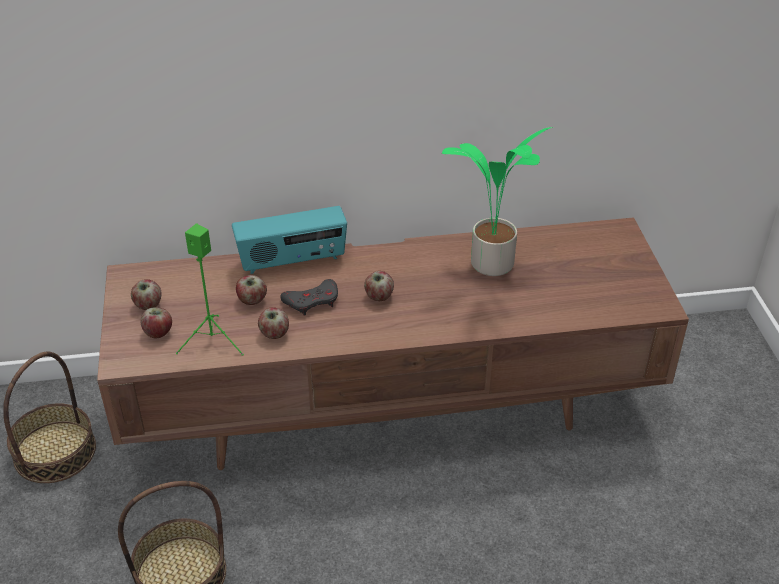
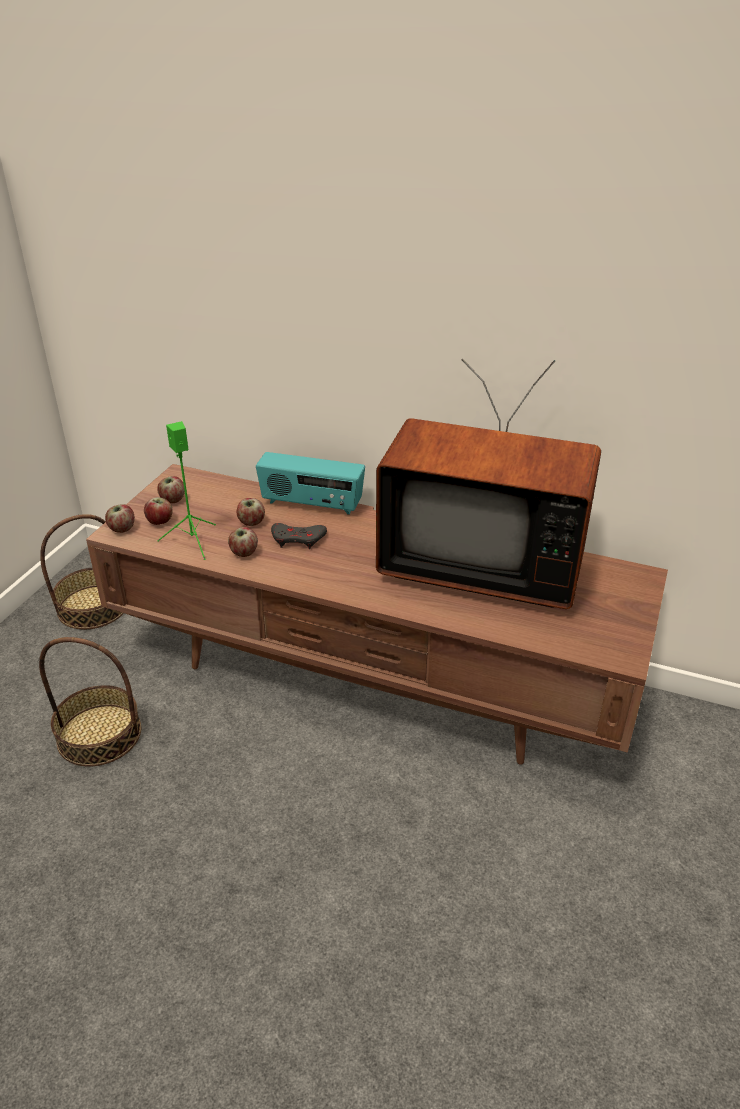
camera: 30 degrees right, 5 degrees down
apple [364,271,394,301] -> apple moved to [105,504,135,533]
potted plant [442,127,553,276] -> television [376,359,601,609]

